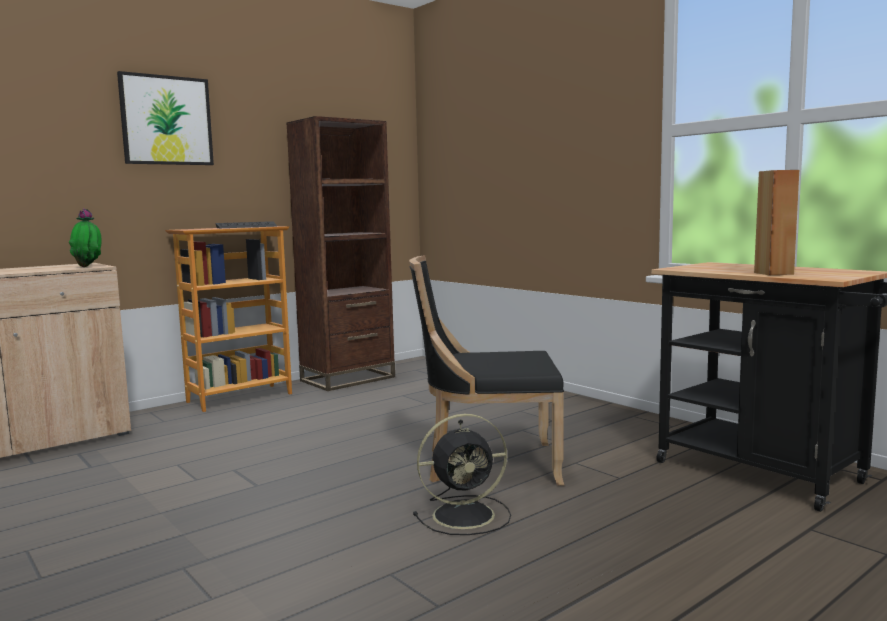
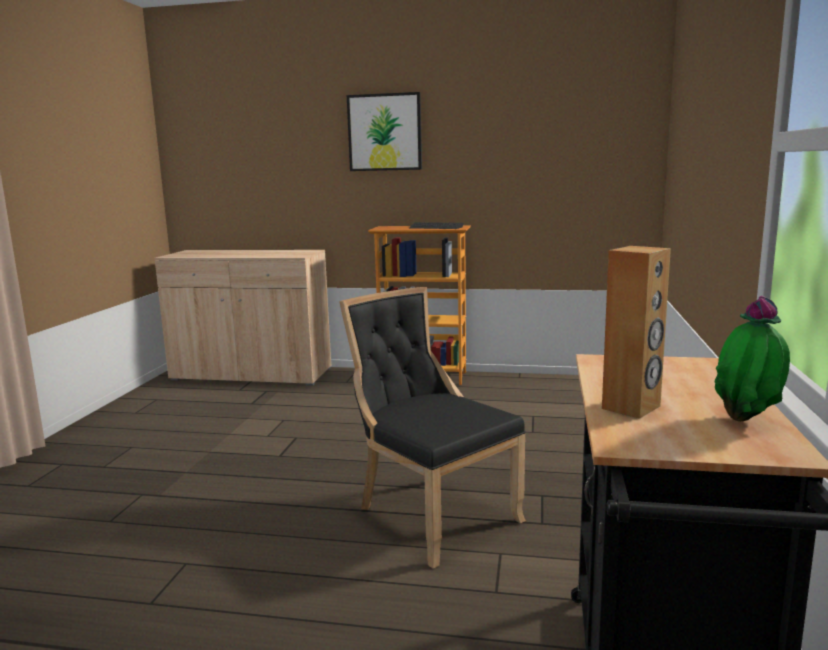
camera: 50 degrees right, 5 degrees up
potted plant [69,208,102,267] -> potted plant moved to [715,296,790,421]
brown bookcase [286,116,395,391] -> none
black fan [413,414,511,535] -> none

